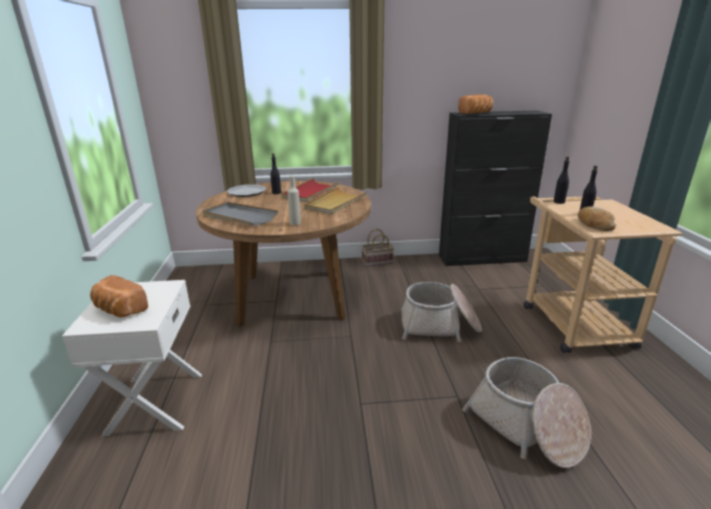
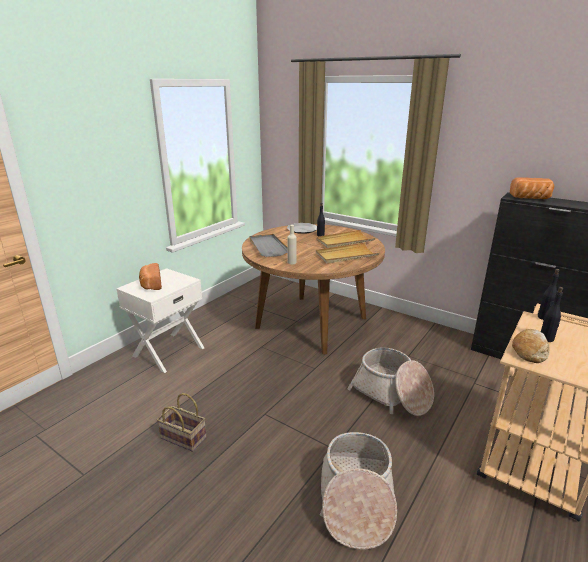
camera: 40 degrees right, 0 degrees up
red tray [281,178,340,202] -> beige tray [317,230,375,248]
basket [362,229,394,267] -> basket moved to [157,393,206,452]

